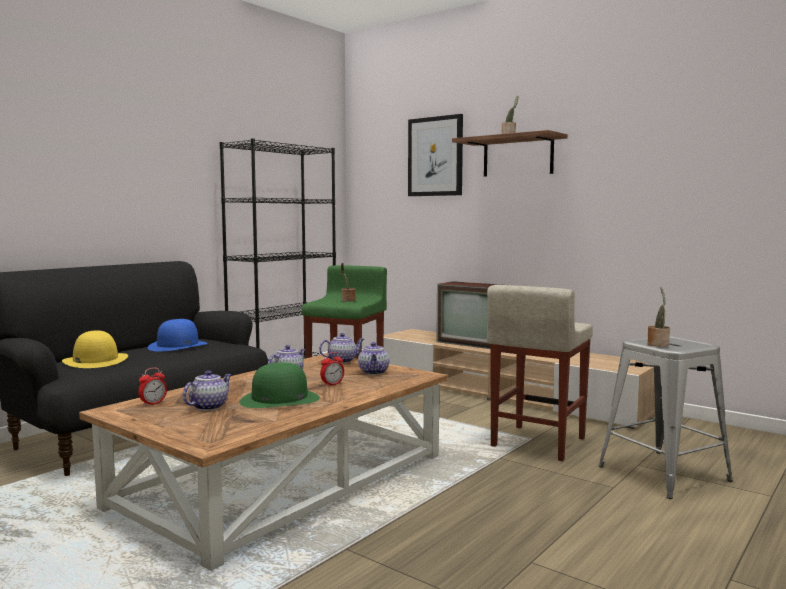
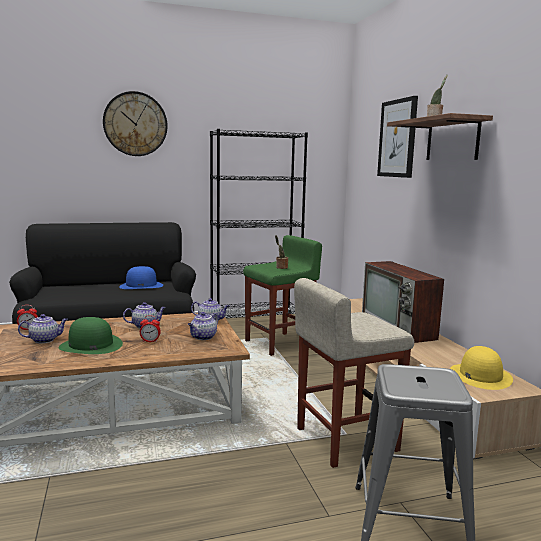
camera: 35 degrees right, 5 degrees up
yellow hat [62,330,128,368] -> yellow hat moved to [450,346,513,390]
potted plant [647,287,670,347] -> none
none -> wall clock [103,91,168,156]

